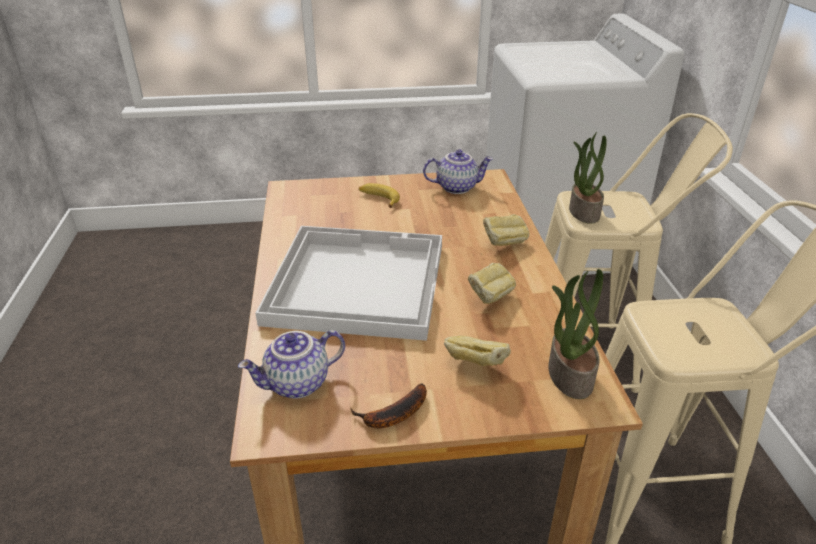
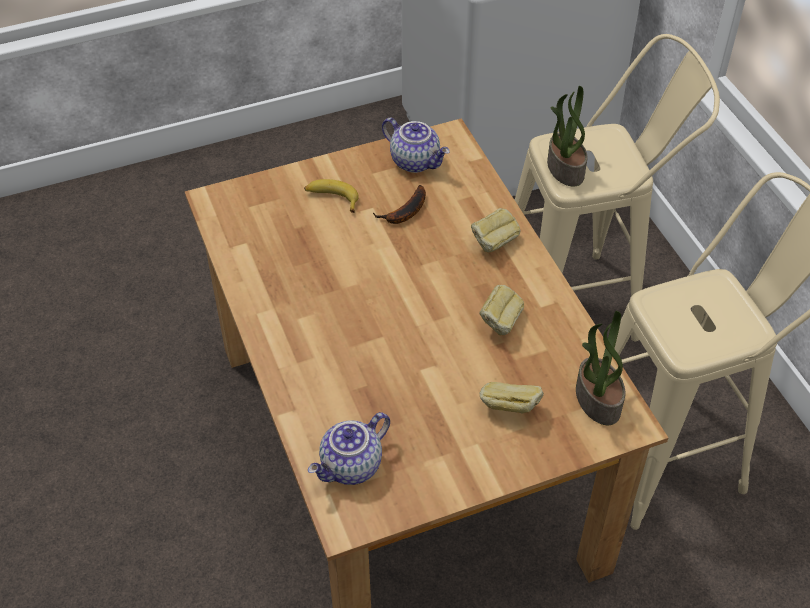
camera: 15 degrees left, 15 degrees up
white tray [256,226,442,341] -> none
banana [350,383,427,428] -> banana moved to [373,185,426,224]
teapot [423,149,493,194] -> teapot turned 60 degrees clockwise [382,118,450,173]

